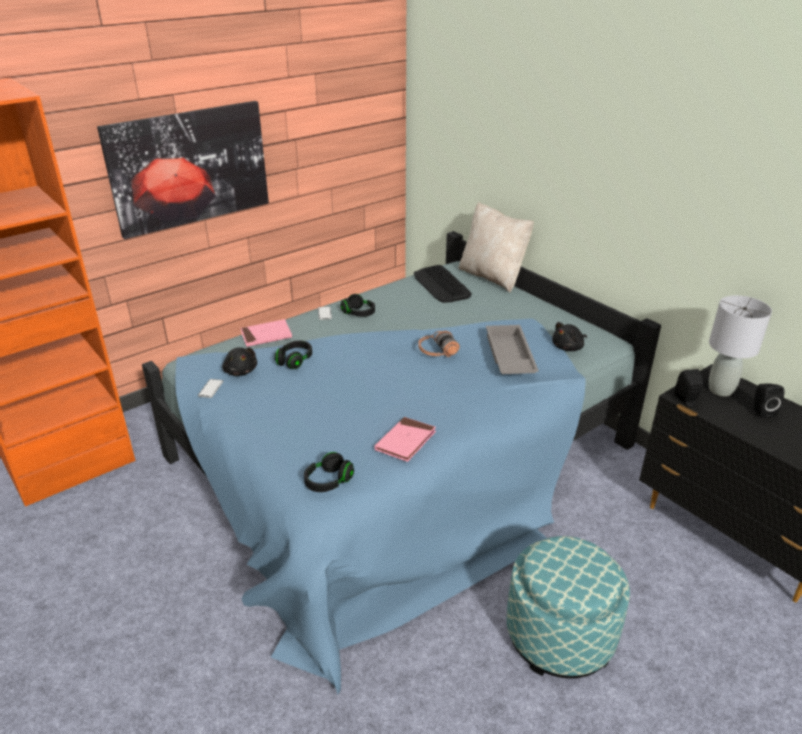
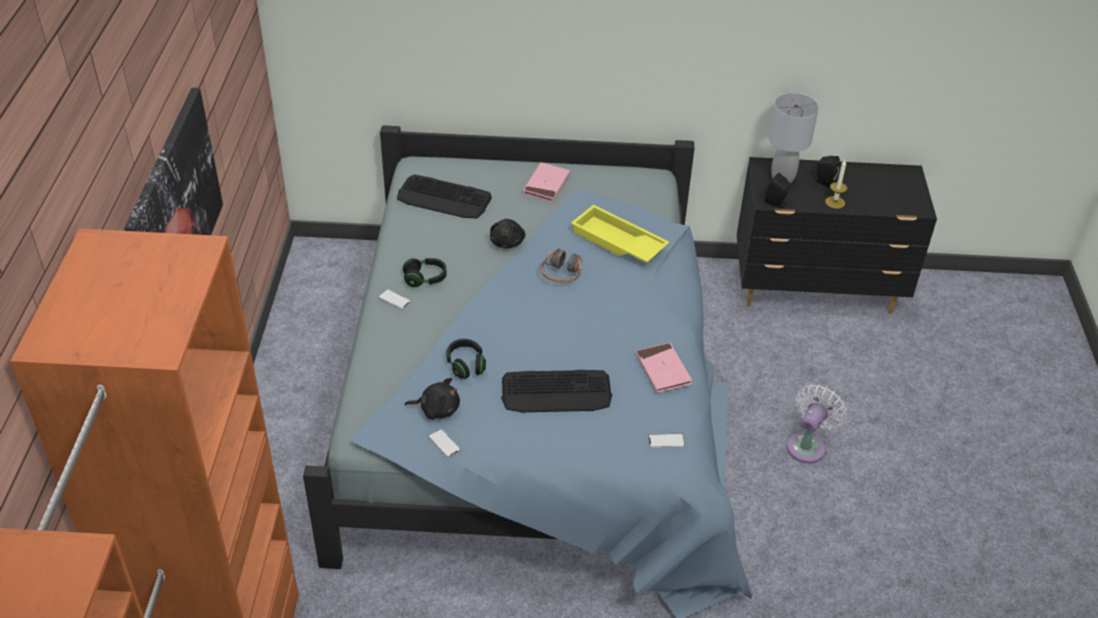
camera: 50 degrees left, 10 degrees up
pink book [241,319,292,347] -> pink book moved to [523,162,570,202]
black headphones [304,452,354,492] -> phone [648,433,686,448]
beige pillow [459,202,534,293] -> none
grey tray [486,325,539,374] -> yellow tray [571,205,669,263]
ottoman [507,536,630,679] -> white fan [787,384,847,464]
black plush toy [552,322,587,351] -> black plush toy moved to [490,219,525,248]
none -> keyboard [501,370,612,413]
none -> candle [825,160,847,209]

